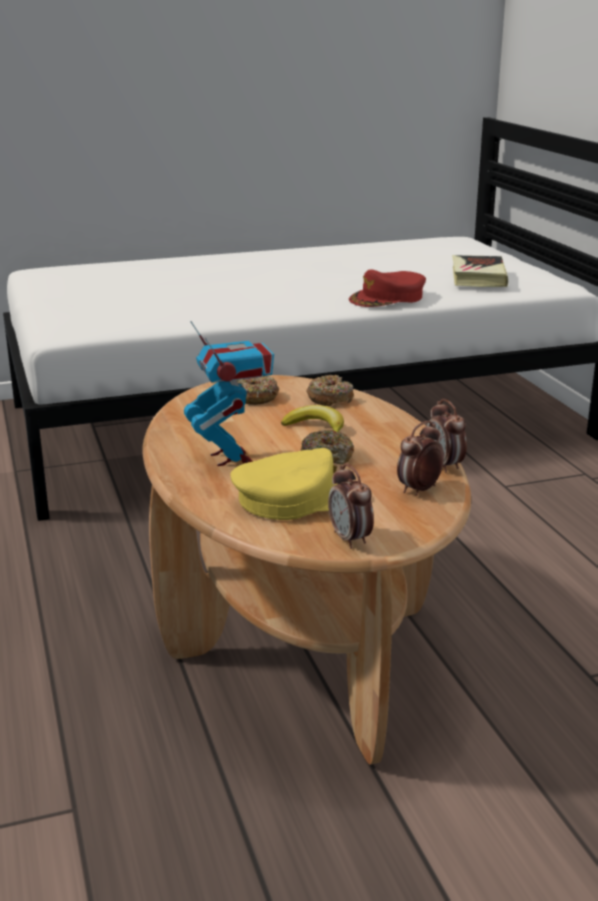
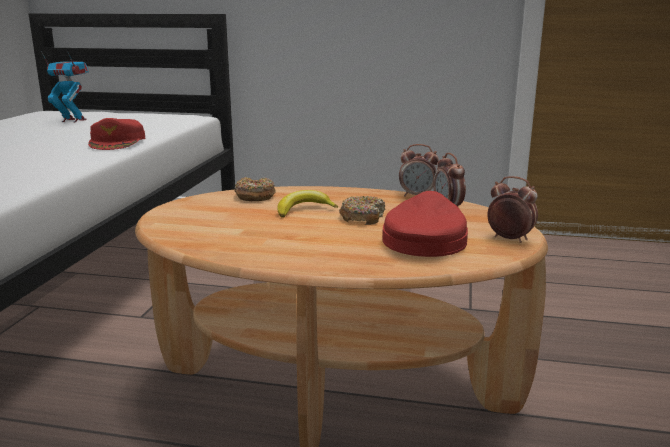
camera: 60 degrees left, 5 degrees down
toy robot [184,321,274,466] -> toy robot moved to [41,51,88,123]
yellow cap [230,448,340,520] -> red cap [382,191,468,257]
donut [236,376,279,405] -> none
alarm clock [328,463,374,549] -> alarm clock turned 150 degrees counterclockwise [487,176,538,243]
book [452,255,508,287] -> none

